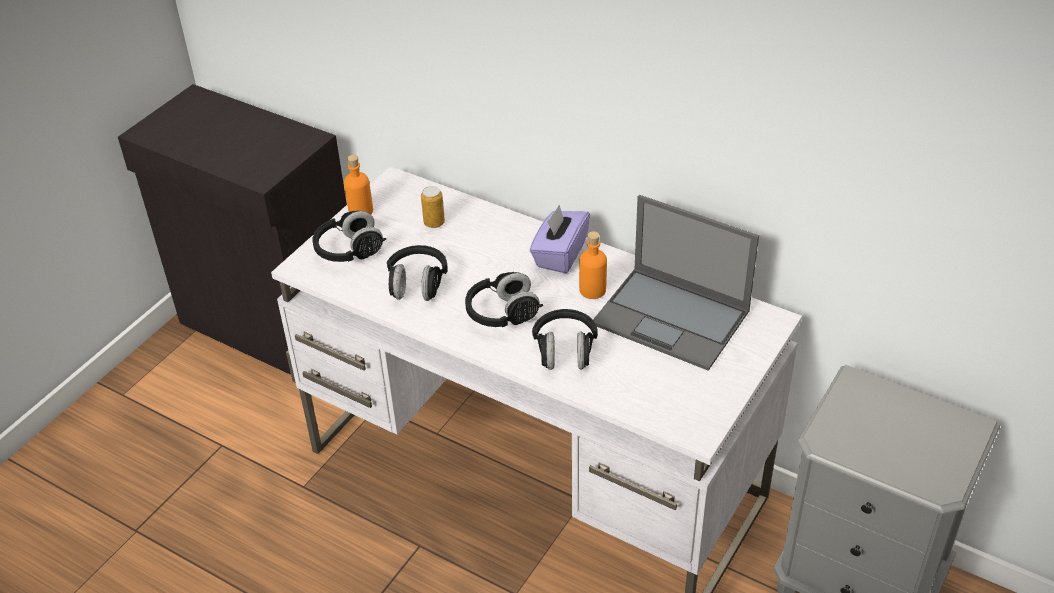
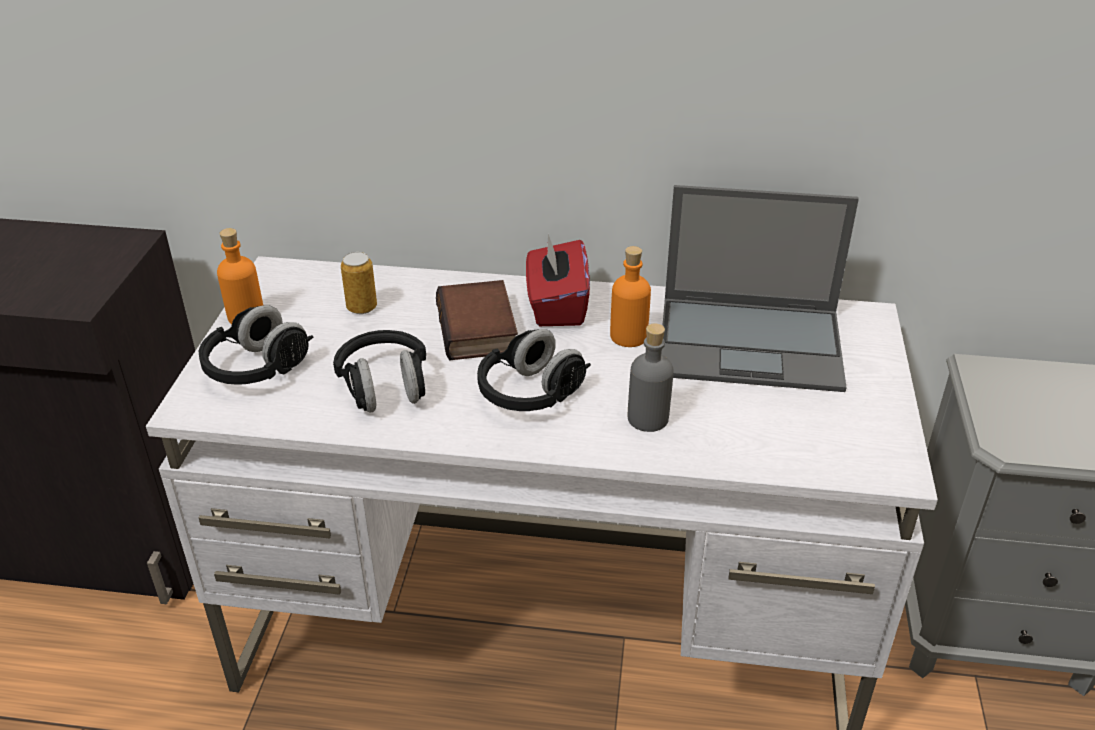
camera: 25 degrees left, 5 degrees down
purple tissue box [530,205,590,274] -> red tissue box [526,234,590,326]
black headphones [532,309,598,370] -> grey bottle [628,324,674,432]
none -> book [436,280,518,361]

